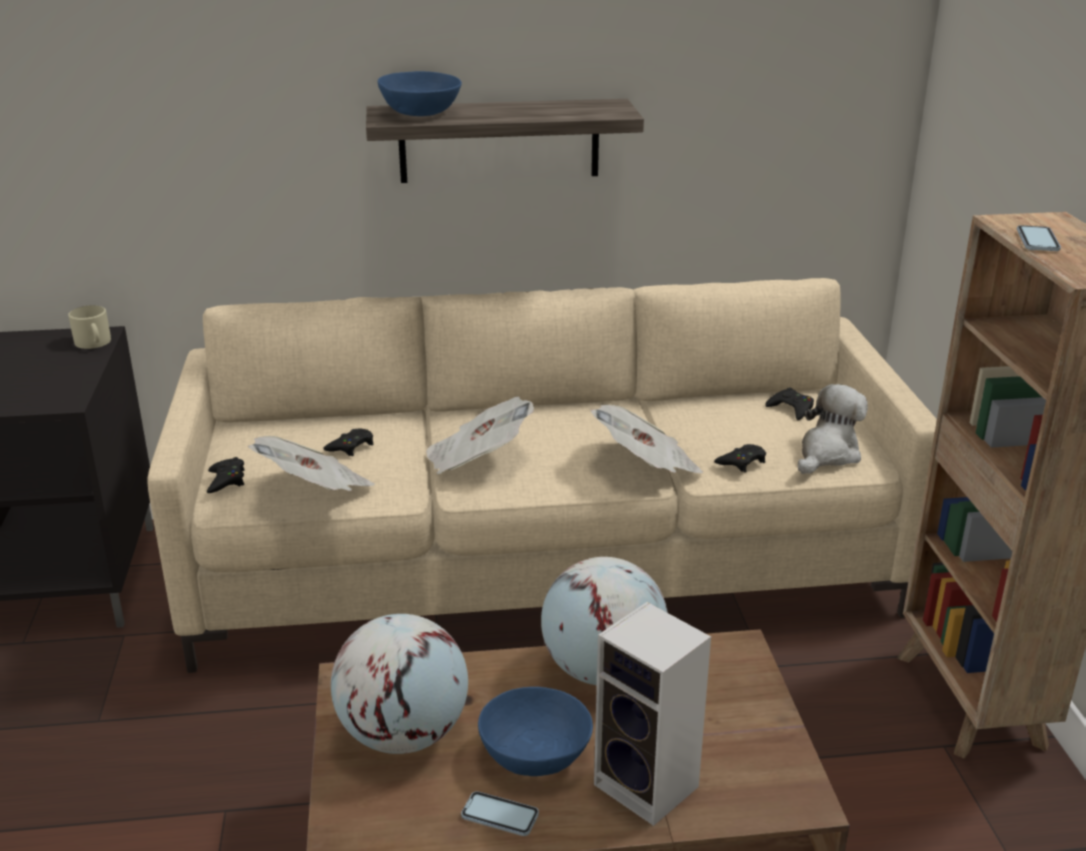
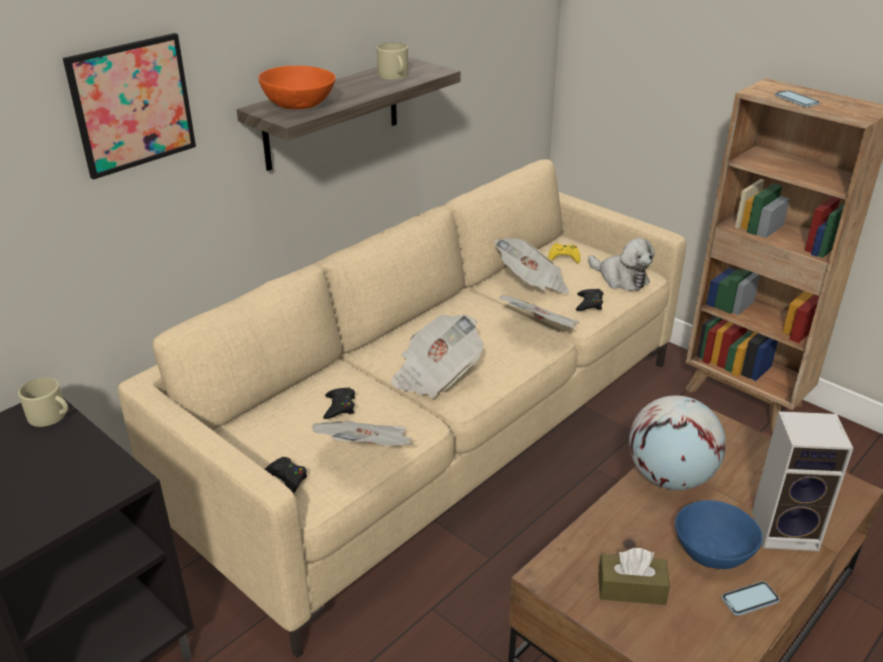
camera: 40 degrees left, 5 degrees up
globe [331,614,468,754] -> brown tissue box [599,548,670,605]
blue bowl [378,71,462,116] -> orange bowl [258,66,336,109]
black game controller [765,387,814,420] -> yellow game controller [548,243,581,263]
plush toy [798,384,868,474] -> plush toy turned 135 degrees clockwise [588,238,655,291]
none -> picture [63,33,196,180]
none -> beige mug [377,43,408,79]
none -> newspaper [494,238,569,294]

